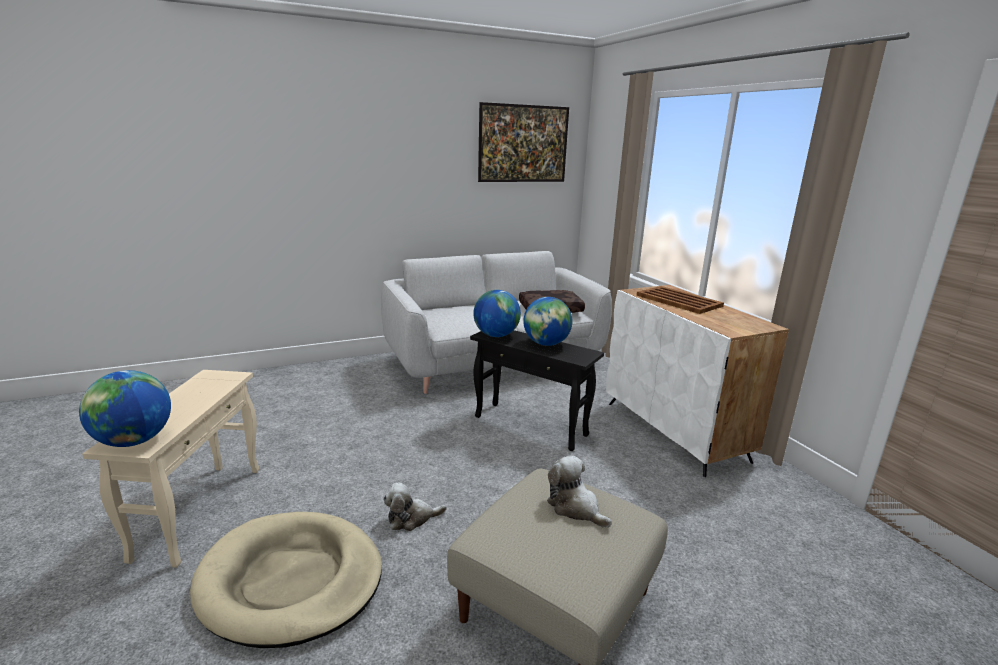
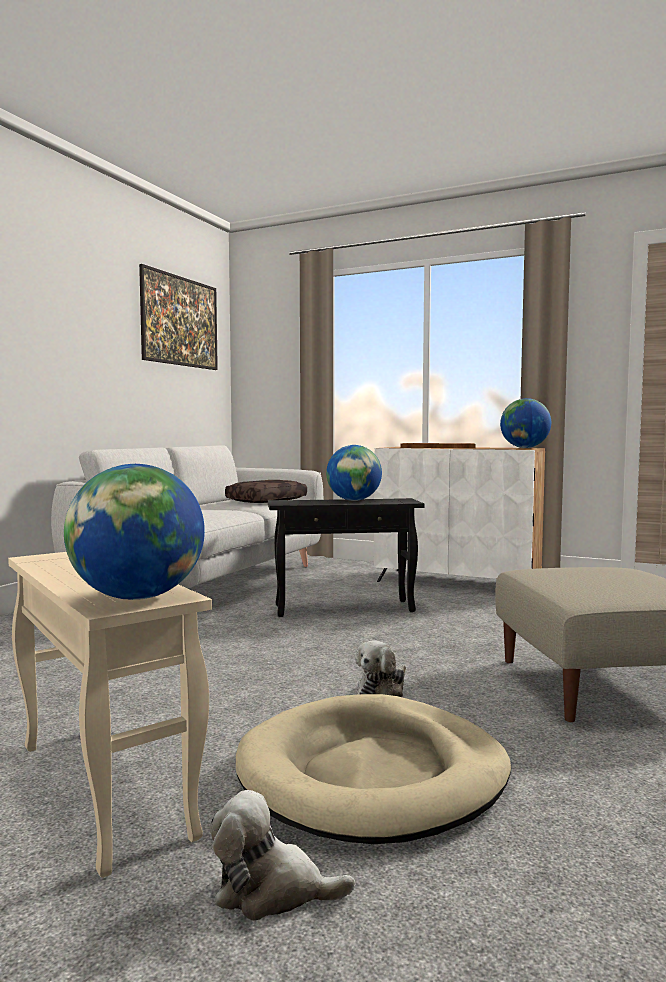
camera: 40 degrees left, 15 degrees down
globe [473,290,521,337] -> globe moved to [500,398,551,448]
plush toy [547,456,612,528] -> plush toy moved to [210,790,355,921]

